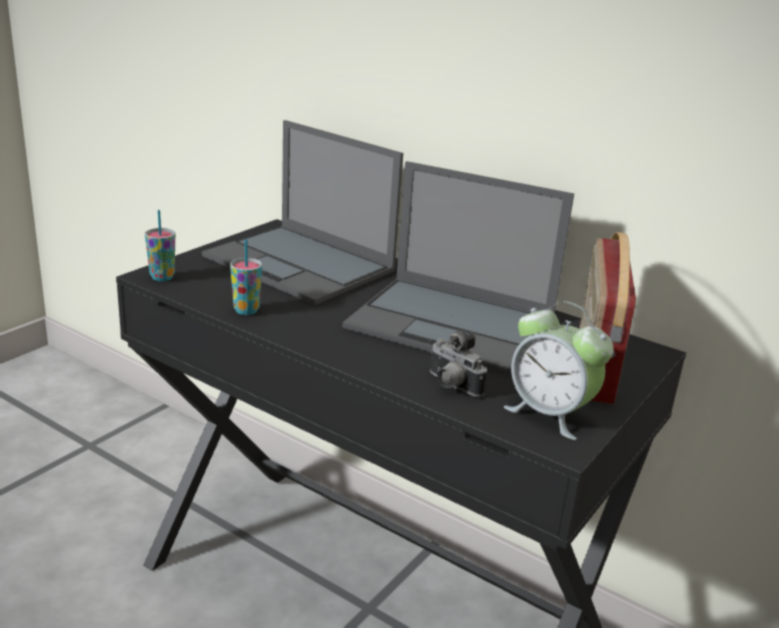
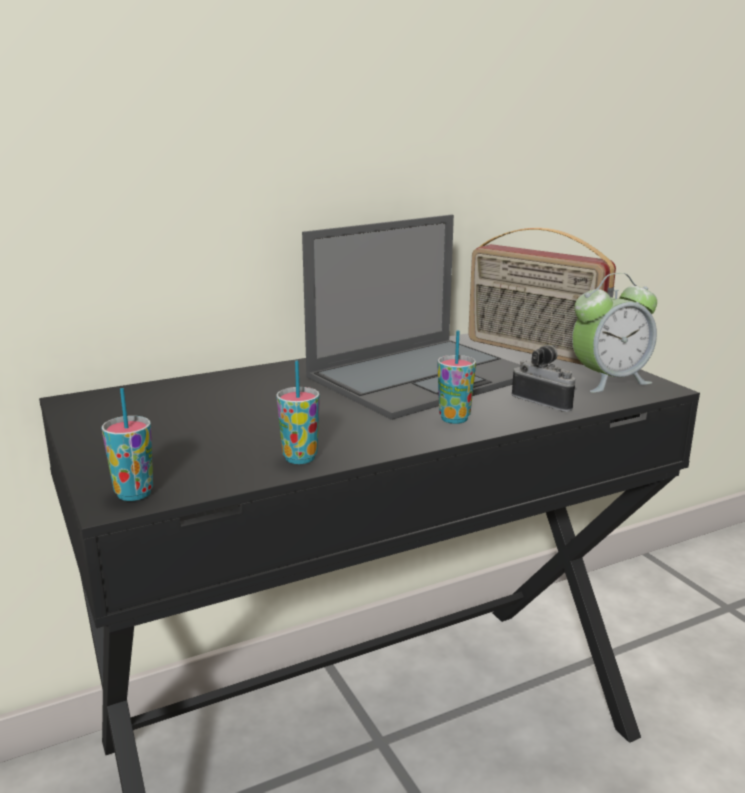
camera: 60 degrees left, 5 degrees down
laptop [202,120,403,305] -> none
camera [430,330,487,397] -> camera turned 120 degrees counterclockwise [512,345,577,412]
none -> cup [437,330,476,424]

